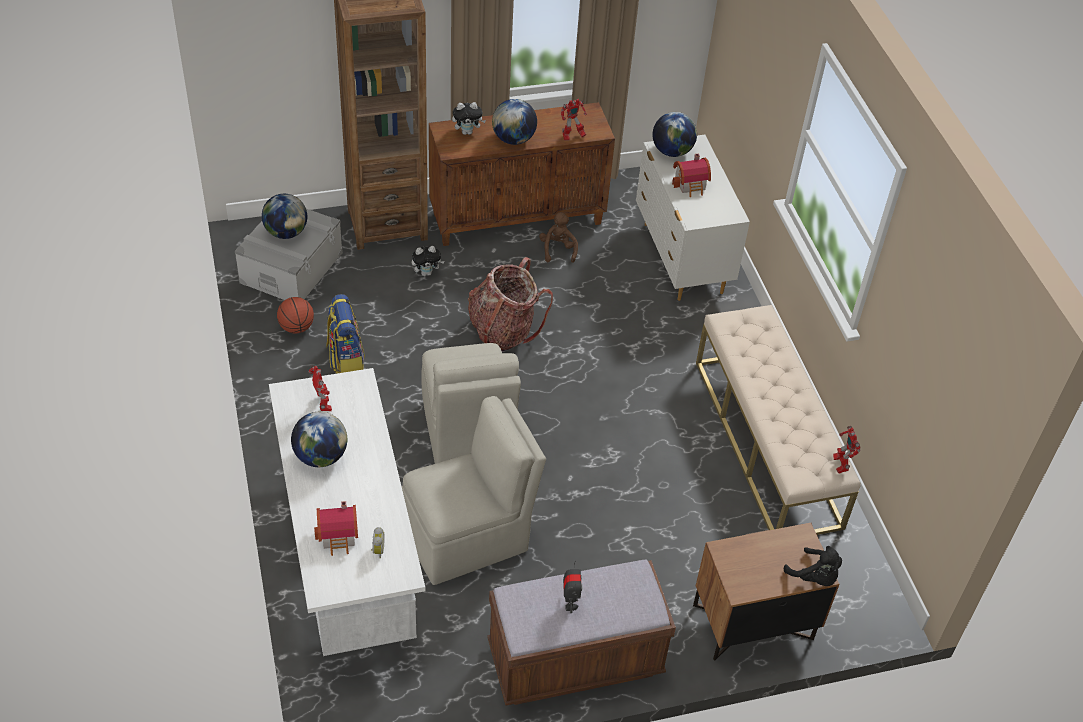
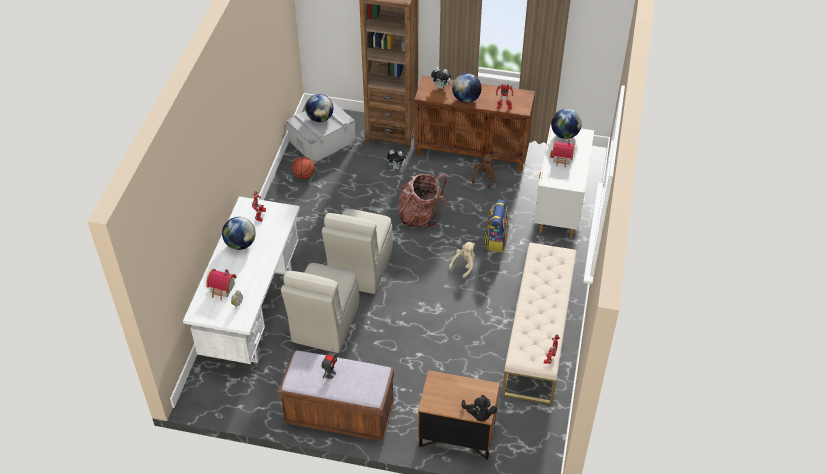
camera: 30 degrees right, 0 degrees up
backpack [326,294,365,374] -> backpack moved to [484,200,509,252]
beige chair [401,396,546,585] -> beige chair turned 105 degrees clockwise [281,263,359,353]
none -> beige plush toy [449,242,475,278]

